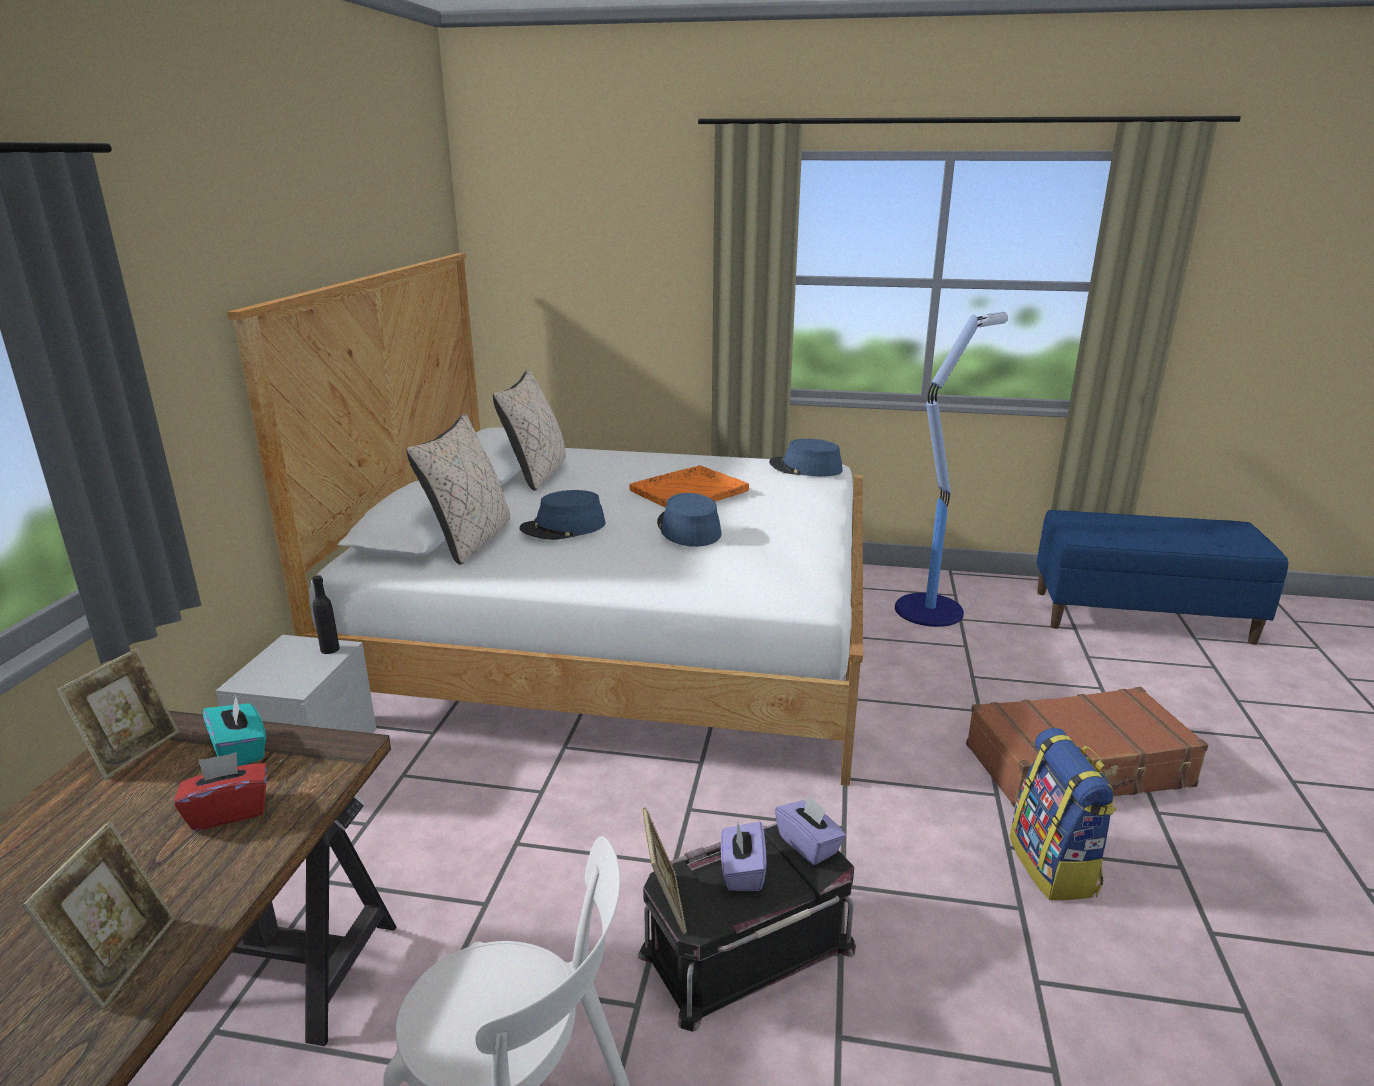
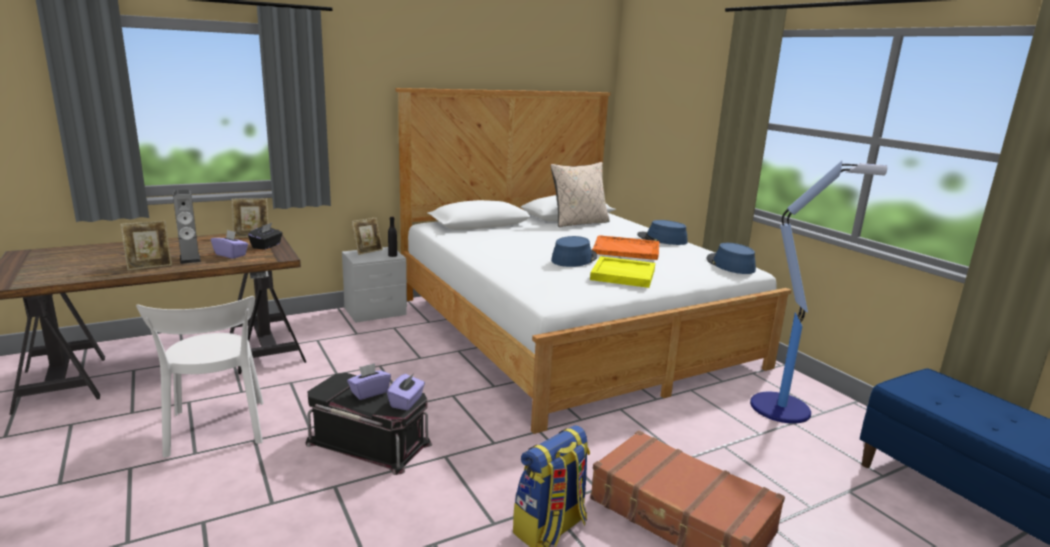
camera: 50 degrees right, 5 degrees down
red tissue box [174,752,267,831] -> purple tissue box [211,230,248,259]
turquoise tissue box [203,696,266,766] -> black tissue box [248,223,283,250]
beige pillow [406,414,510,565] -> none
blue hat [520,490,606,540] -> blue hat moved to [637,220,688,245]
picture frame [643,807,687,934] -> picture frame moved to [351,217,383,255]
none -> speaker [173,190,201,264]
none -> yellow tray [590,256,655,288]

